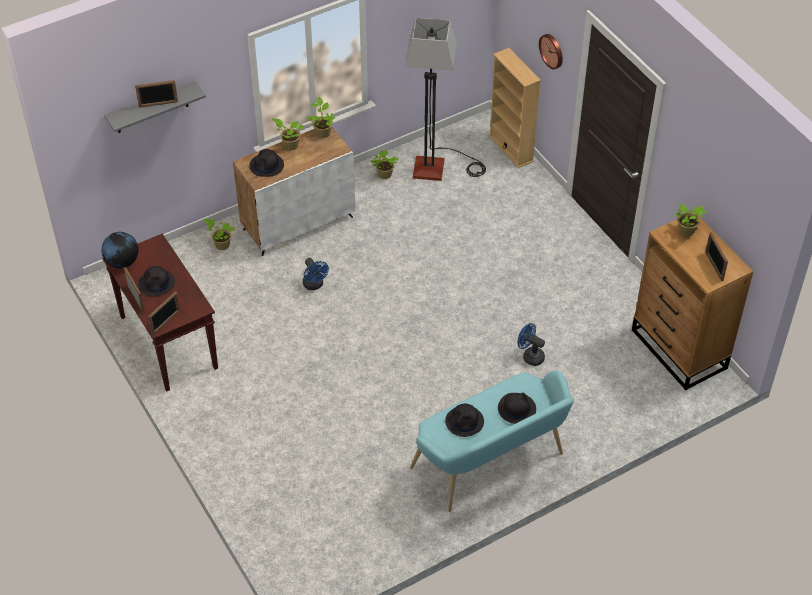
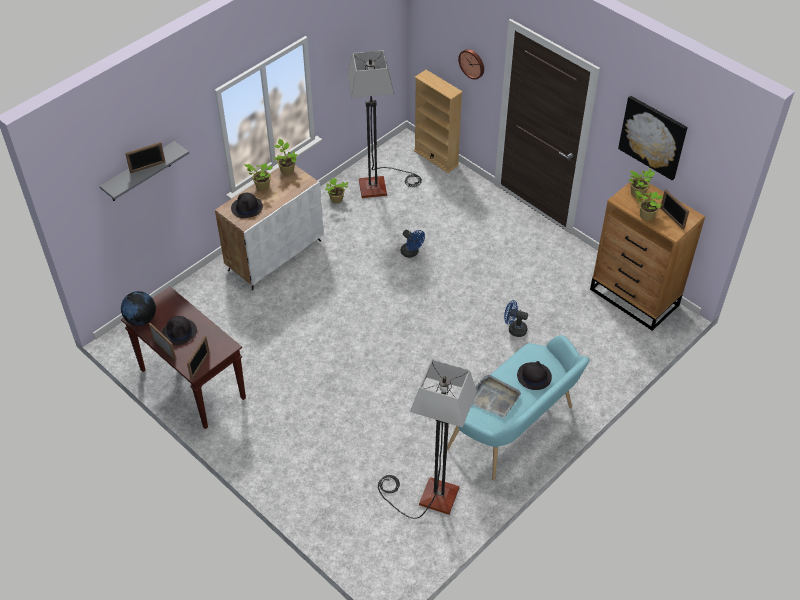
camera: 15 degrees left, 0 degrees up
potted plant [204,219,235,250] -> potted plant moved to [635,191,663,221]
blue fan [303,258,329,290] -> blue fan moved to [400,230,425,258]
black hat [445,404,484,437] -> grey tray [472,375,521,418]
none -> floor lamp [378,359,477,519]
none -> picture [618,96,688,181]

